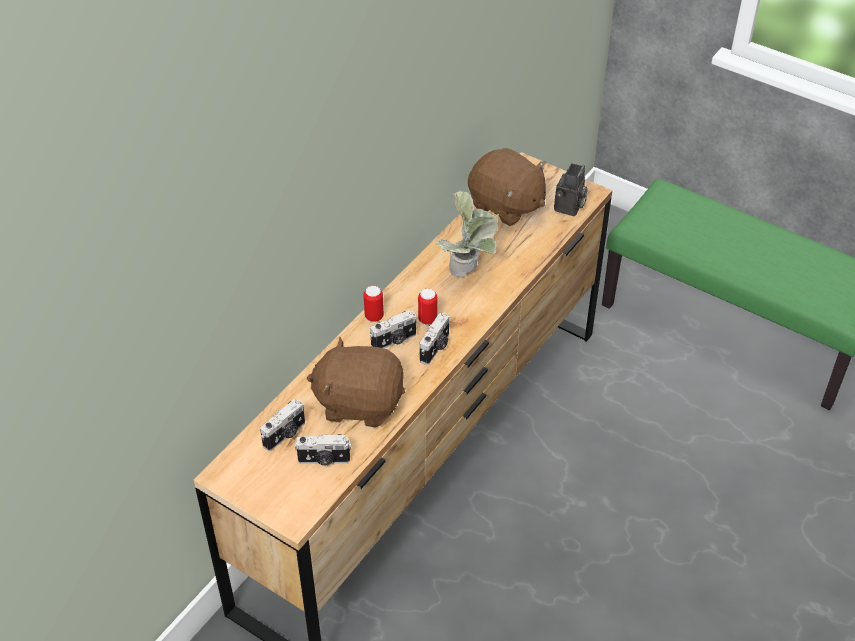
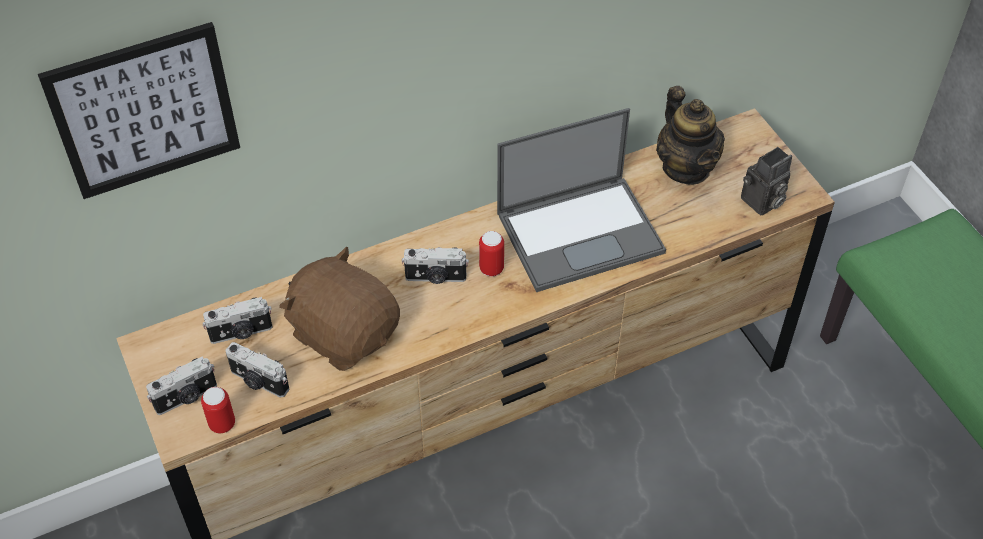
camera: 30 degrees right, 5 degrees up
can [364,286,384,322] -> can moved to [201,387,235,433]
camera [420,313,449,365] -> camera moved to [146,357,217,415]
potted plant [436,191,499,278] -> laptop [497,108,666,292]
brown plush toy [468,148,546,226] -> teapot [656,86,725,185]
none -> picture [38,22,240,199]

